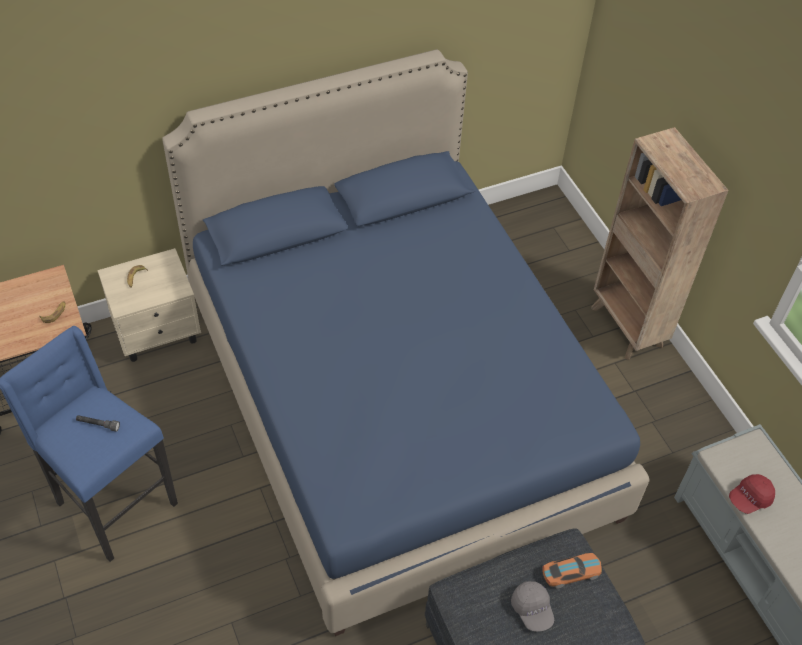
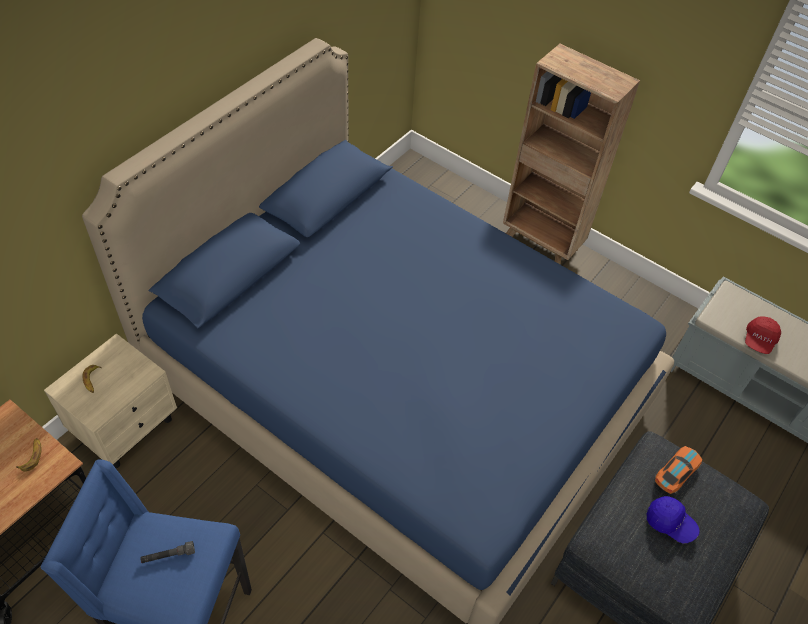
camera: 30 degrees left, 0 degrees up
grey cap [511,581,554,632] -> blue cap [647,496,700,543]

